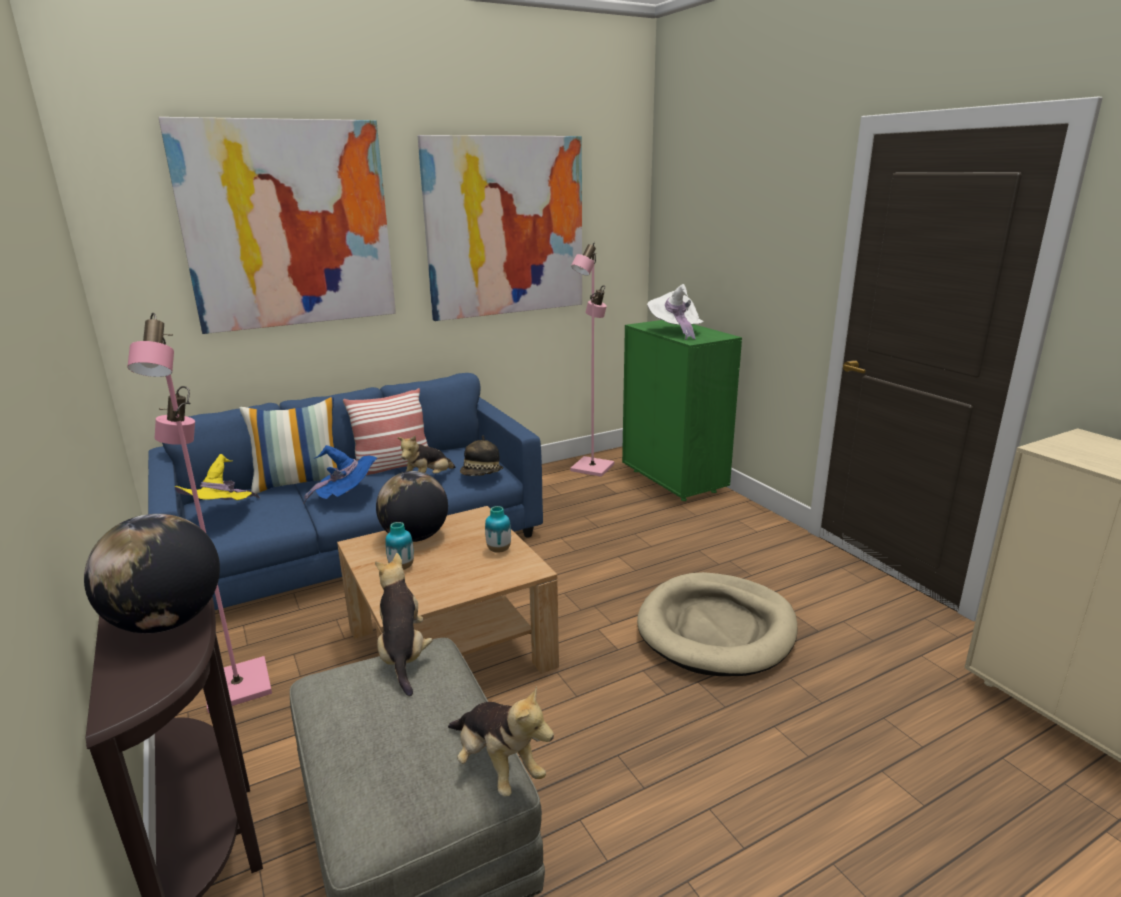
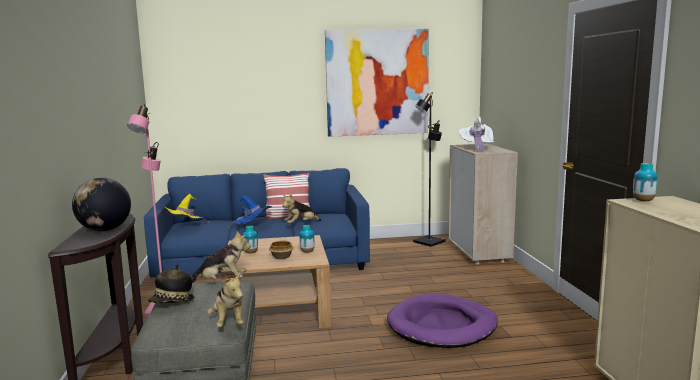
camera: 20 degrees right, 10 degrees down
picture [159,117,396,334] -> none
pillow [239,397,337,494] -> none
plush toy [375,553,433,696] -> plush toy turned 75 degrees clockwise [191,231,251,283]
globe [376,471,448,542] -> none
hat [460,435,503,476] -> hat moved to [148,264,194,304]
pink floor lamp [570,242,614,477] -> black floor lamp [413,92,445,247]
green cabinet [622,320,742,501] -> beige cabinet [448,144,518,264]
beige dog bed [637,572,797,676] -> purple dog bed [387,293,498,348]
none -> bowl [269,240,294,259]
none -> vase [633,163,657,201]

